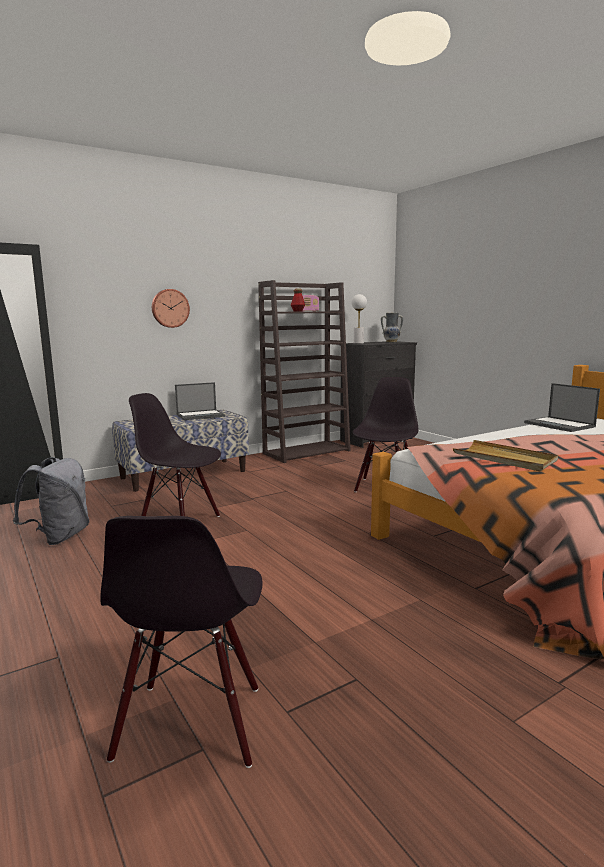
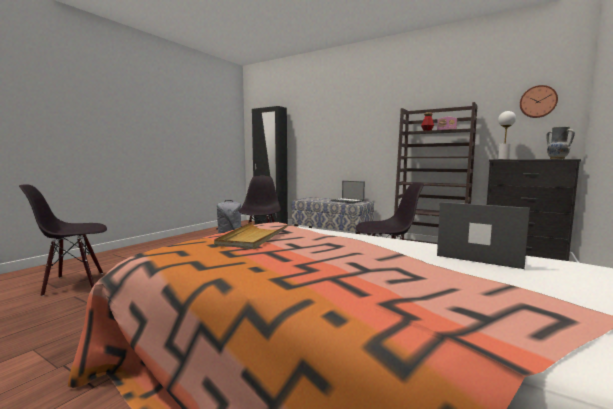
camera: 65 degrees right, 5 degrees down
wall clock [152,289,190,328] -> wall clock moved to [520,85,558,118]
laptop [524,383,600,432] -> laptop turned 90 degrees clockwise [437,202,530,269]

